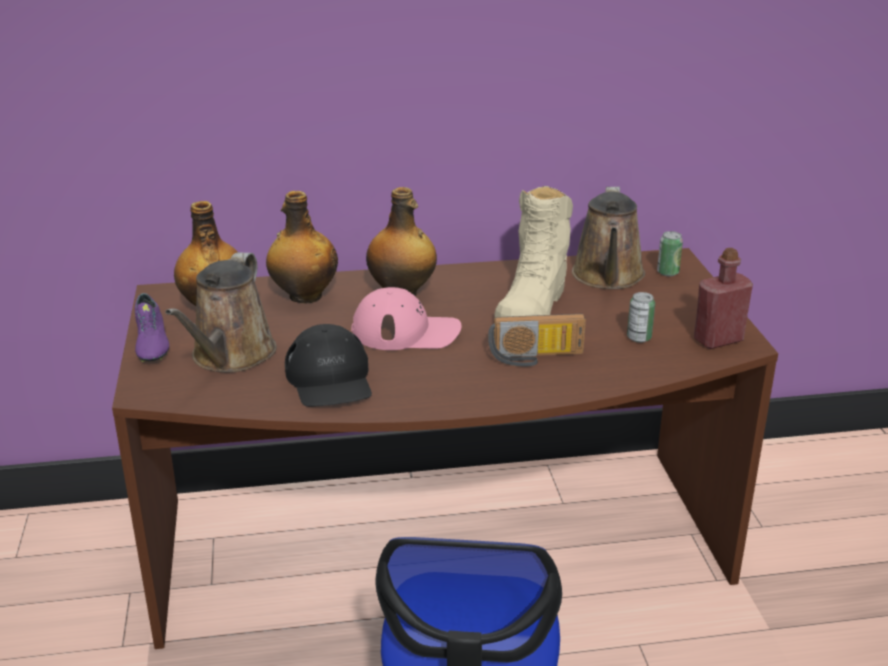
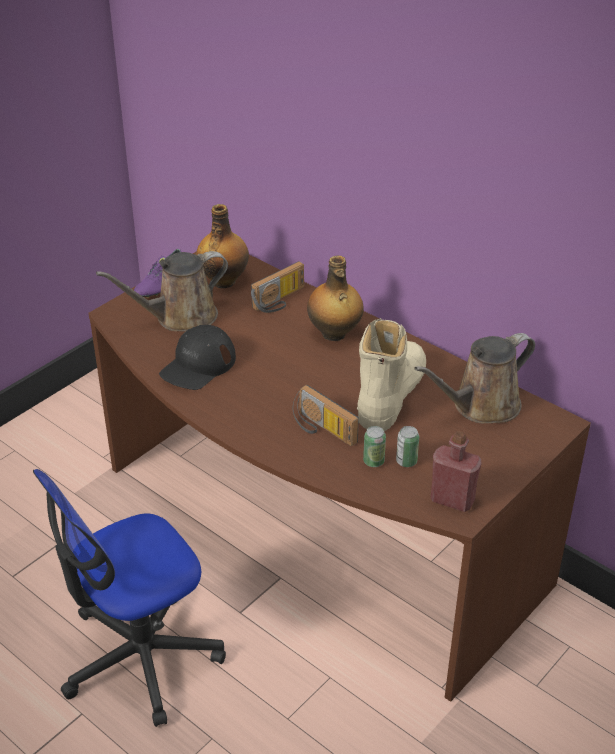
camera: 50 degrees right, 10 degrees up
bottle [266,191,338,303] -> radio [251,261,304,313]
pink cap [352,287,462,350] -> none
beige boot [494,186,573,317] -> beige boot turned 135 degrees clockwise [357,318,426,431]
can [657,231,683,276] -> can moved to [363,426,386,467]

